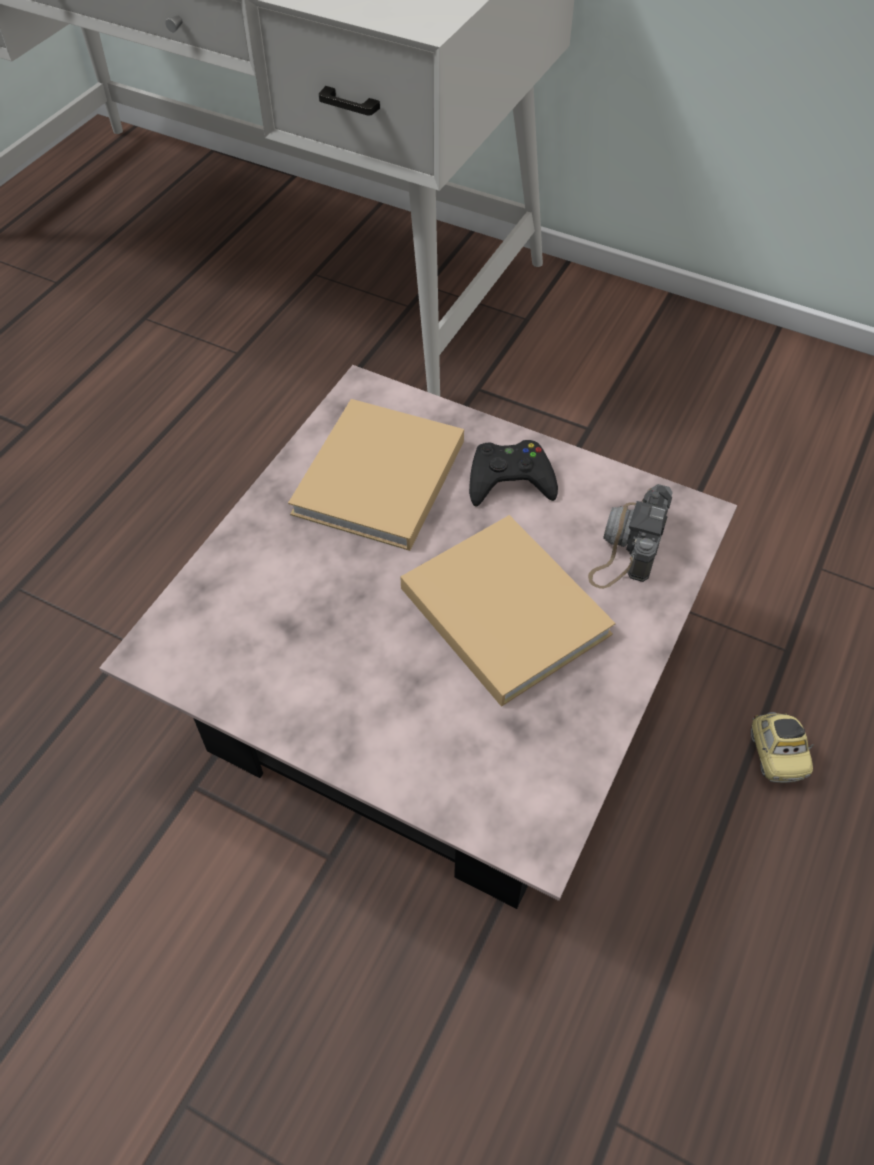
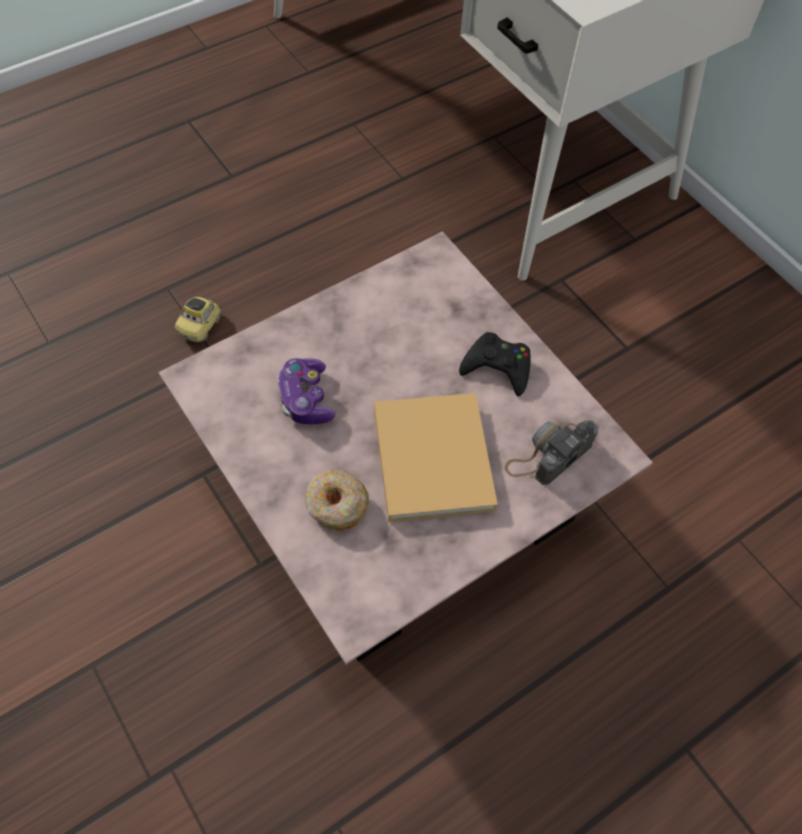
camera: 25 degrees right, 5 degrees up
beige book [288,399,464,551] -> none
toy car [751,712,814,783] -> toy car moved to [175,297,221,342]
none -> game controller [277,358,336,424]
none -> donut [305,470,369,531]

